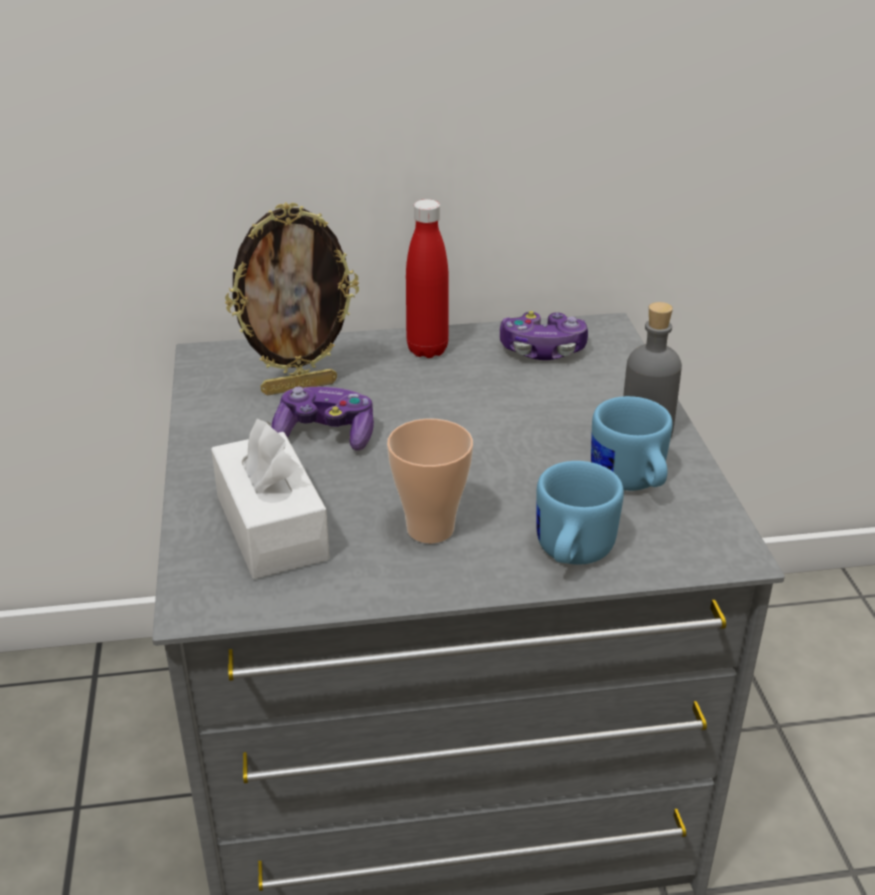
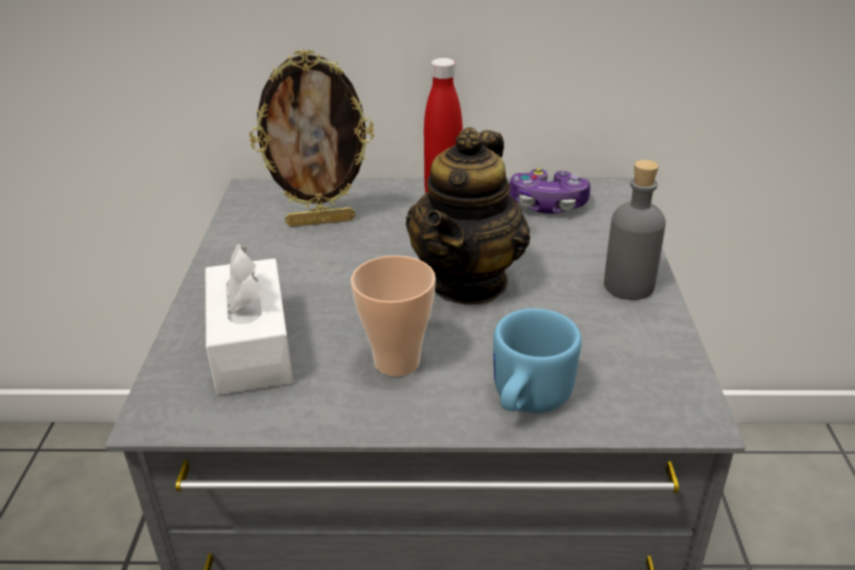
camera: 10 degrees right, 0 degrees up
game controller [272,387,374,451] -> none
blue mug [591,396,673,491] -> none
none -> teapot [405,127,530,305]

